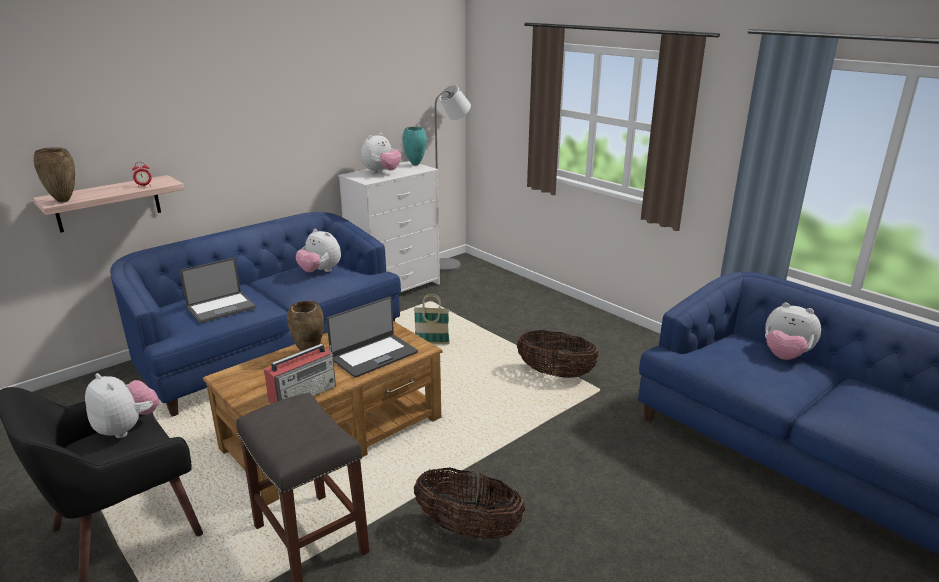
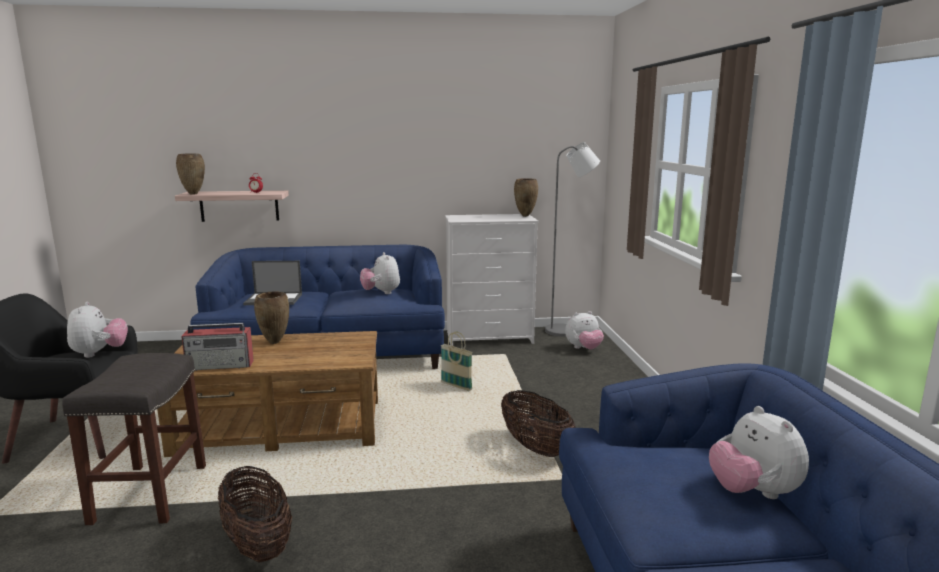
camera: 35 degrees right, 10 degrees down
laptop [326,296,418,378] -> none
plush toy [361,133,401,173] -> plush toy moved to [565,311,604,349]
turquoise vase [403,127,427,165] -> brown vase [514,178,538,217]

